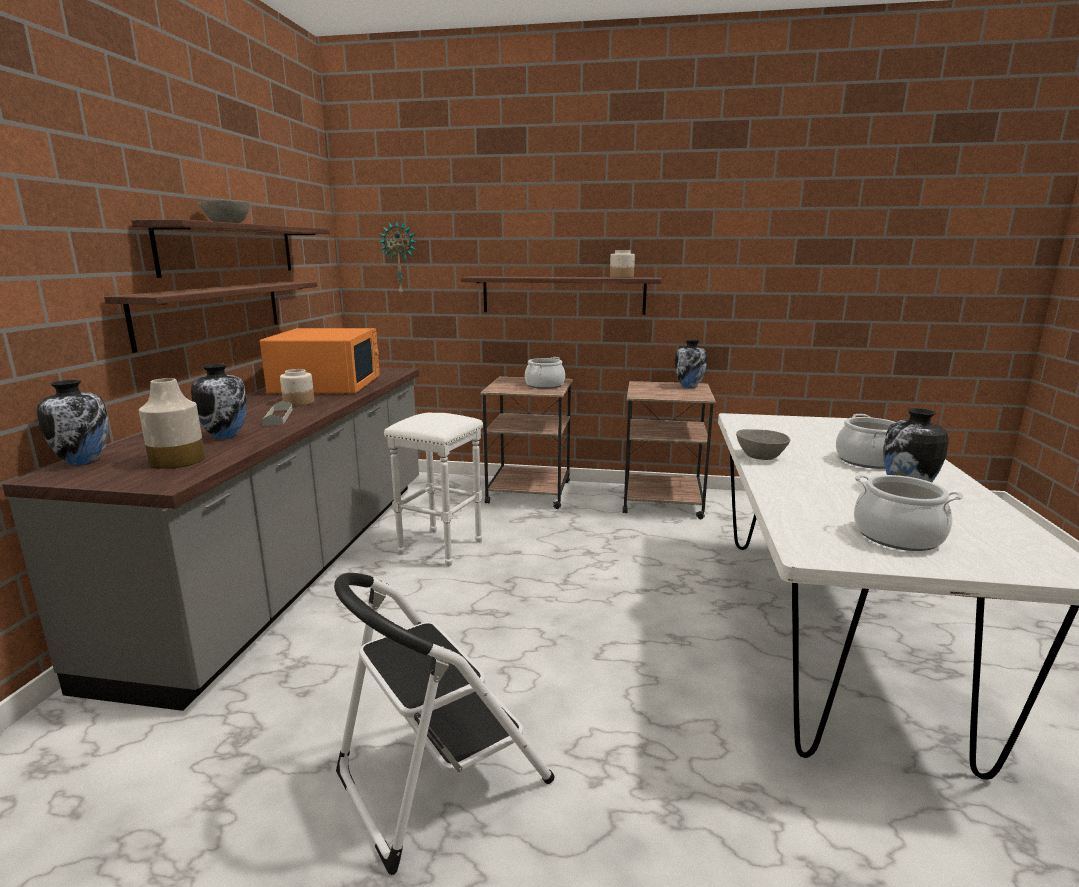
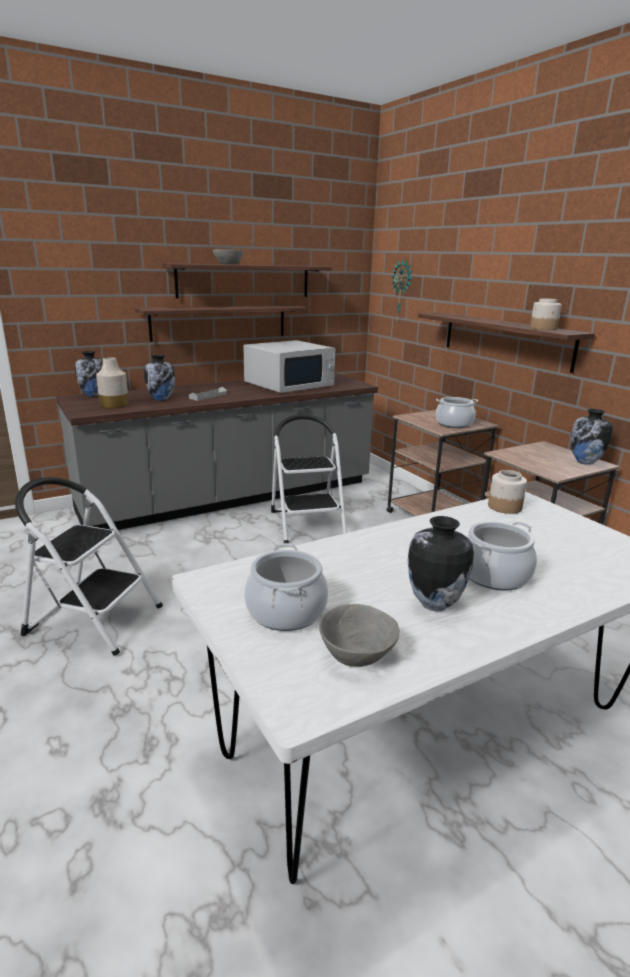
camera: 50 degrees right, 5 degrees up
orange microwave [260,328,380,394] -> white microwave [243,340,335,393]
jar [280,369,314,406] -> jar moved to [488,470,527,514]
white stool [384,413,483,566] -> step ladder [271,414,347,543]
grey bowl [736,429,791,460] -> grey bowl moved to [319,604,400,667]

